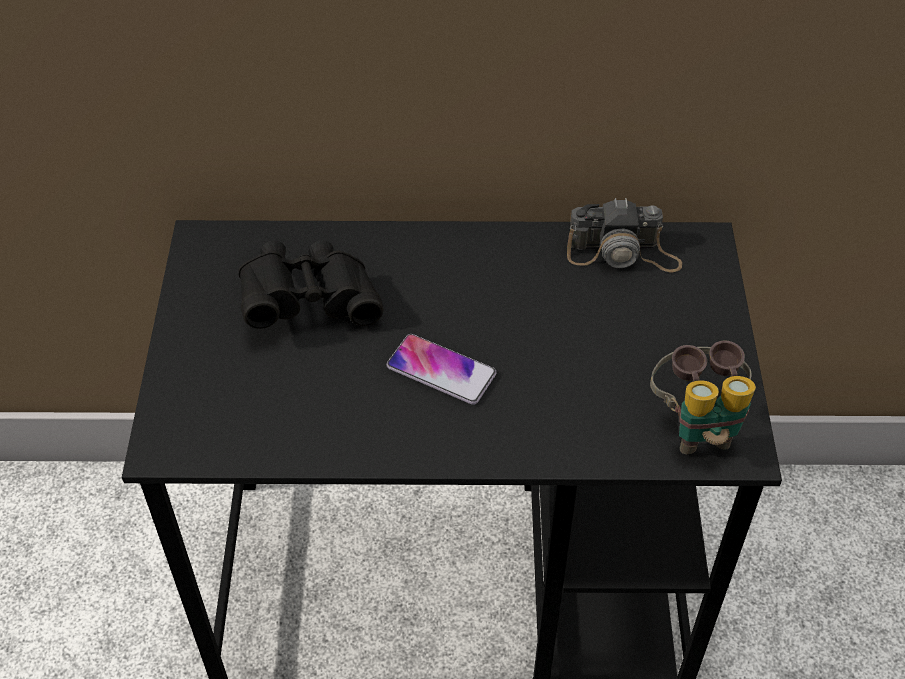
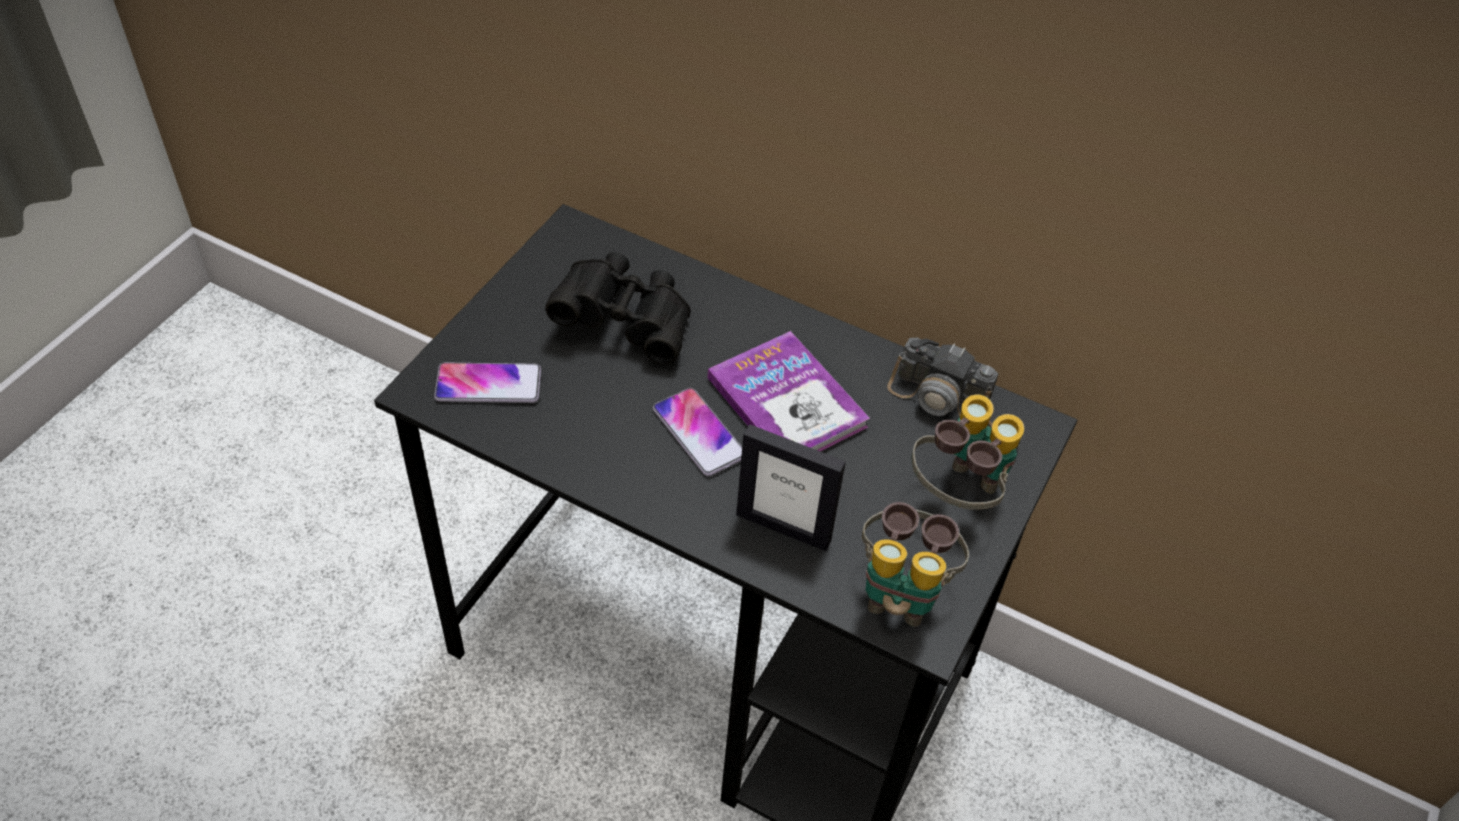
camera: 25 degrees right, 0 degrees up
none -> phone [434,362,541,403]
none -> book [708,331,870,452]
none -> picture frame [736,424,846,551]
none -> binoculars [912,395,1024,510]

